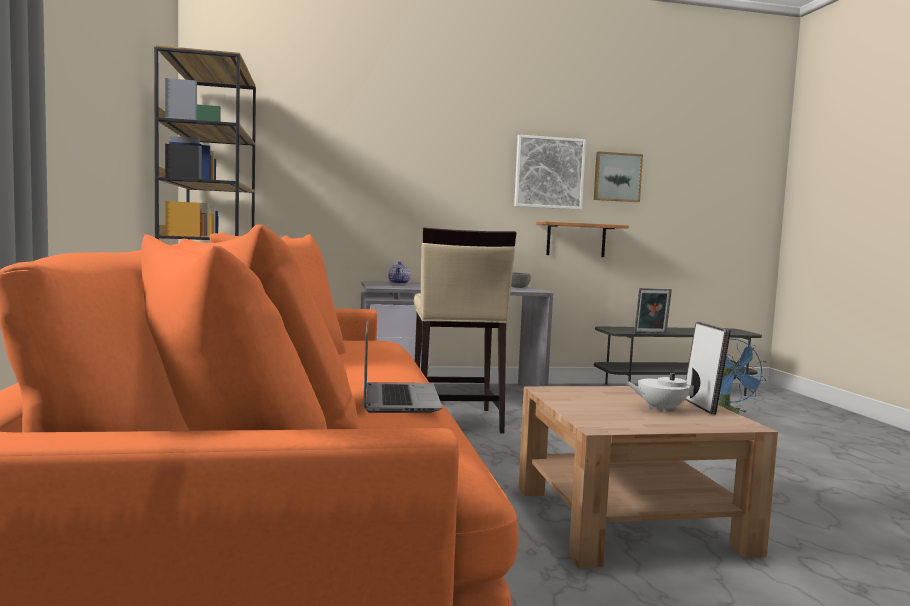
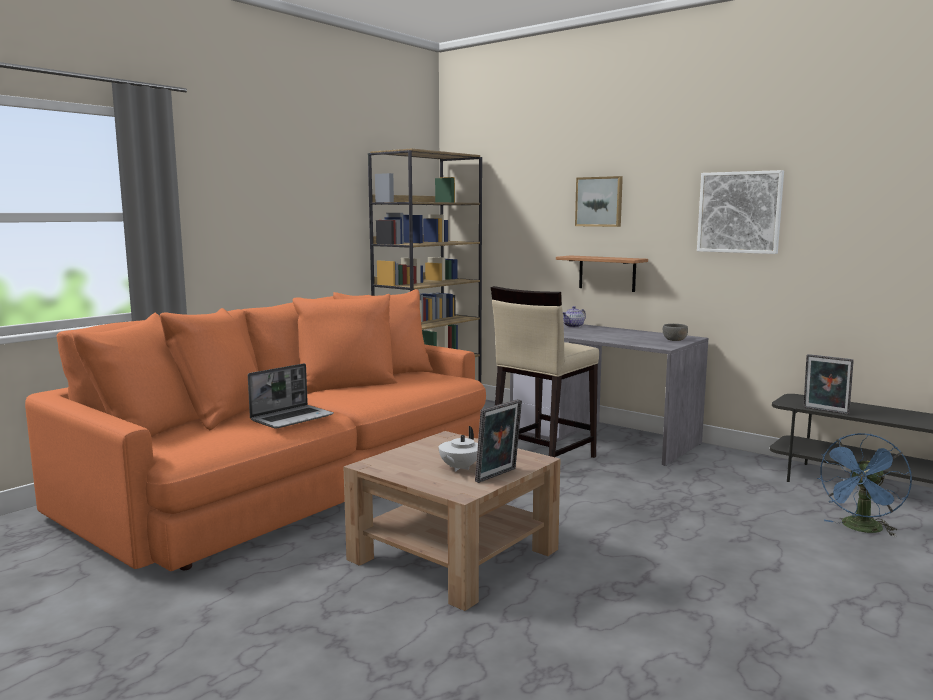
camera: 50 degrees right, 5 degrees up
shelf [536,221,629,257] -> shelf moved to [556,255,648,292]
picture [594,151,643,202] -> picture moved to [575,176,623,227]
white teapot [624,368,700,412] -> white teapot turned 120 degrees counterclockwise [439,426,478,472]

